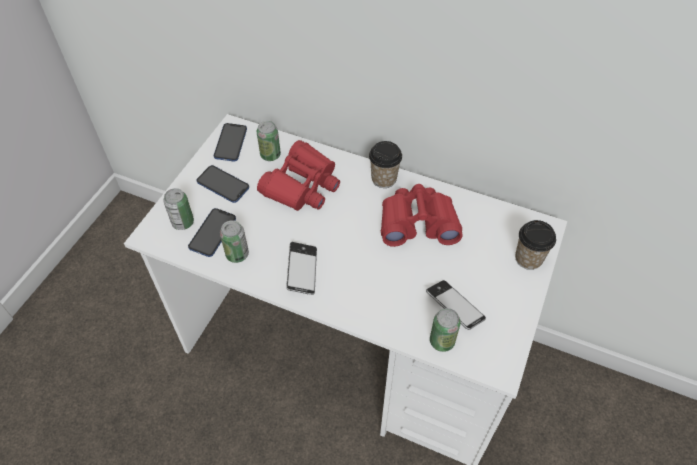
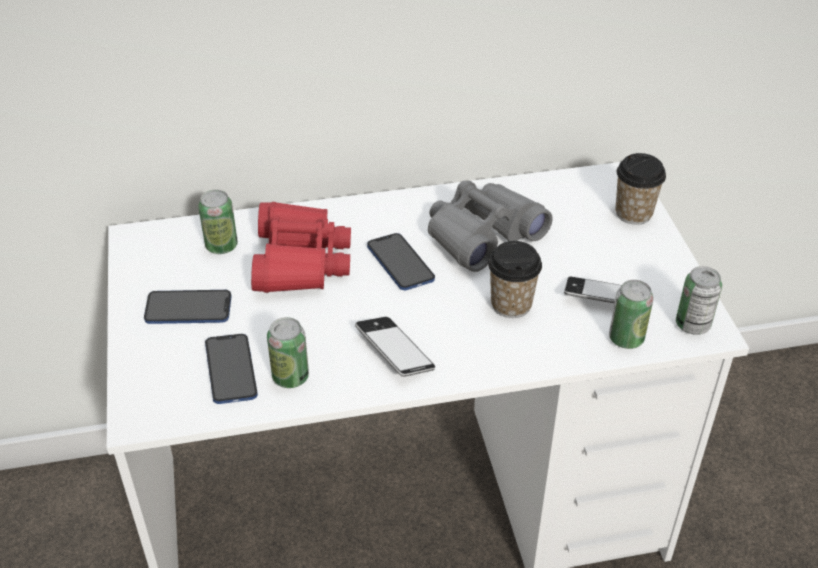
camera: 35 degrees left, 10 degrees down
can [163,188,194,230] -> can moved to [676,266,722,335]
phone [214,123,247,162] -> phone moved to [367,233,435,290]
cup [369,141,402,188] -> cup moved to [488,241,542,318]
red binoculars [381,184,462,247] -> grey binoculars [428,181,553,272]

